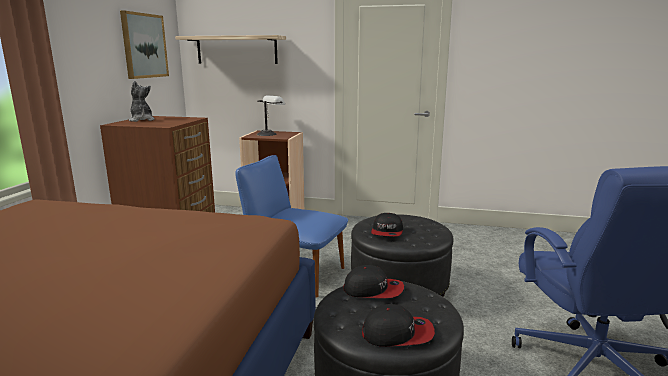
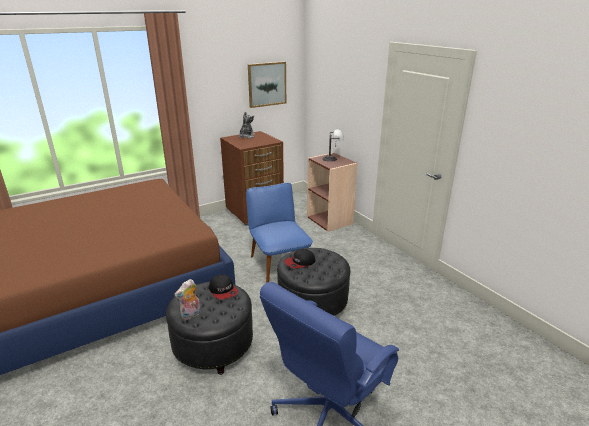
camera: 45 degrees right, 10 degrees up
shelf [175,35,286,64] -> none
cap [362,304,435,347] -> plush toy [174,279,201,320]

